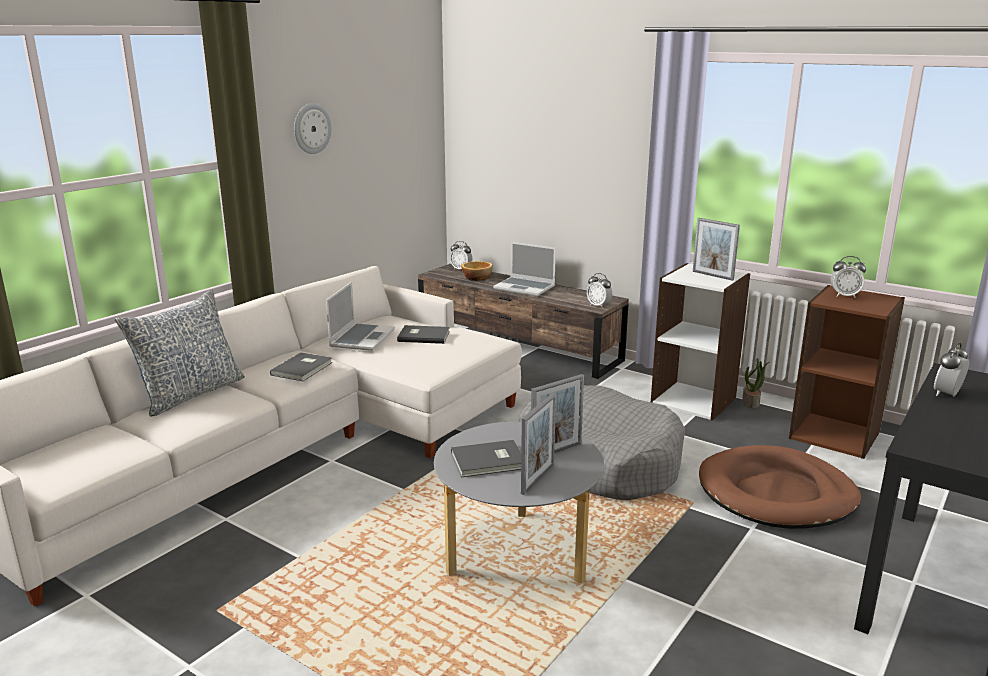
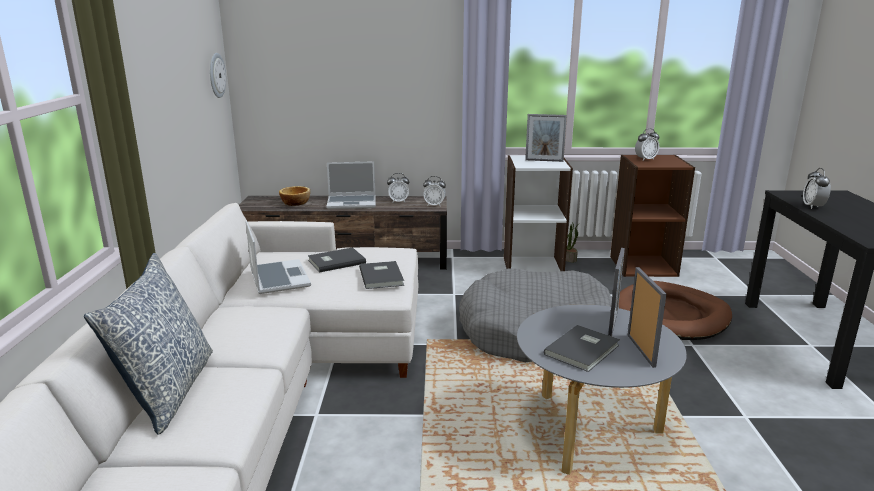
camera: 35 degrees left, 0 degrees up
grey book [270,352,332,381] -> grey book moved to [359,261,404,289]
wall clock [294,103,332,154] -> wall clock moved to [210,53,226,98]
alarm clock [450,241,472,270] -> alarm clock moved to [387,173,409,203]

